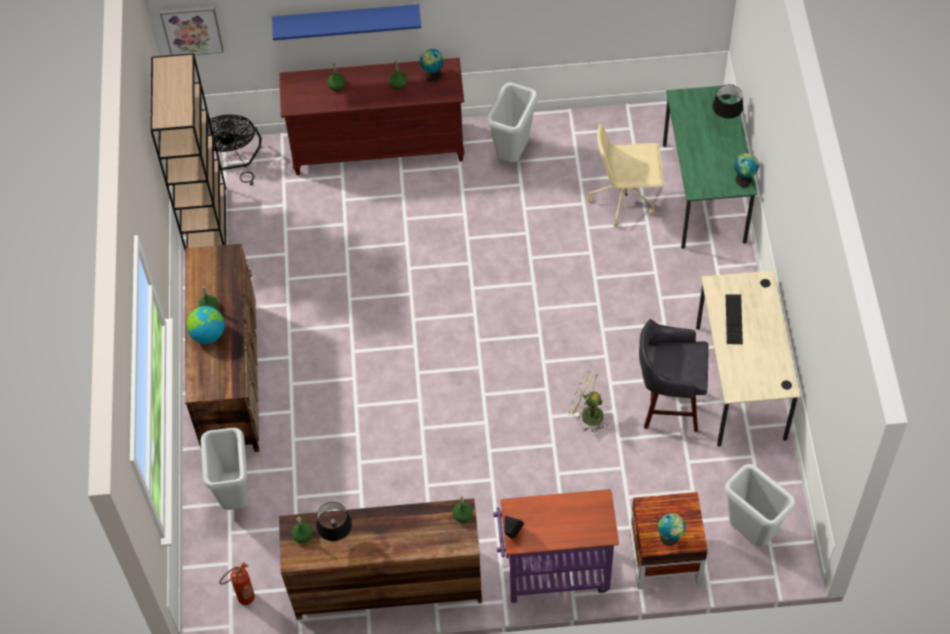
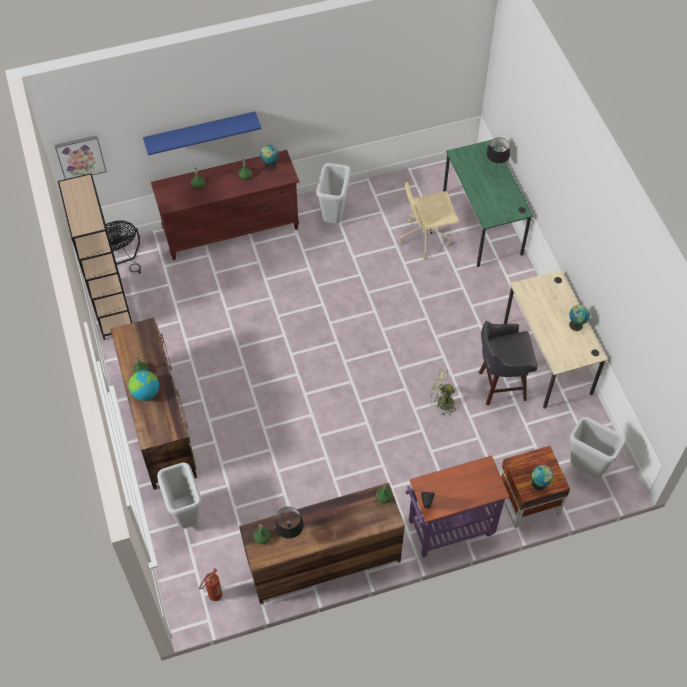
camera: 15 degrees left, 0 degrees up
keyboard [726,294,743,344] -> none
globe [734,153,759,186] -> globe moved to [569,305,590,331]

